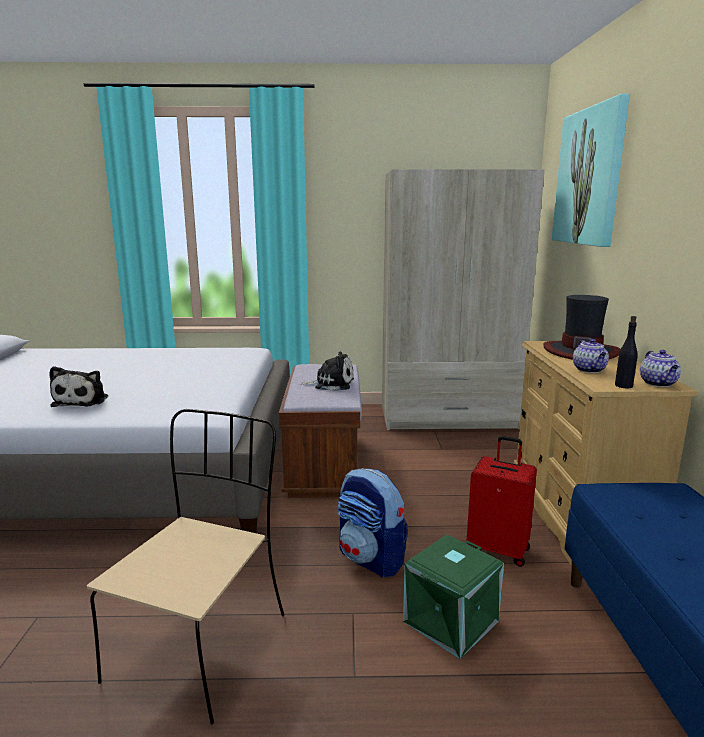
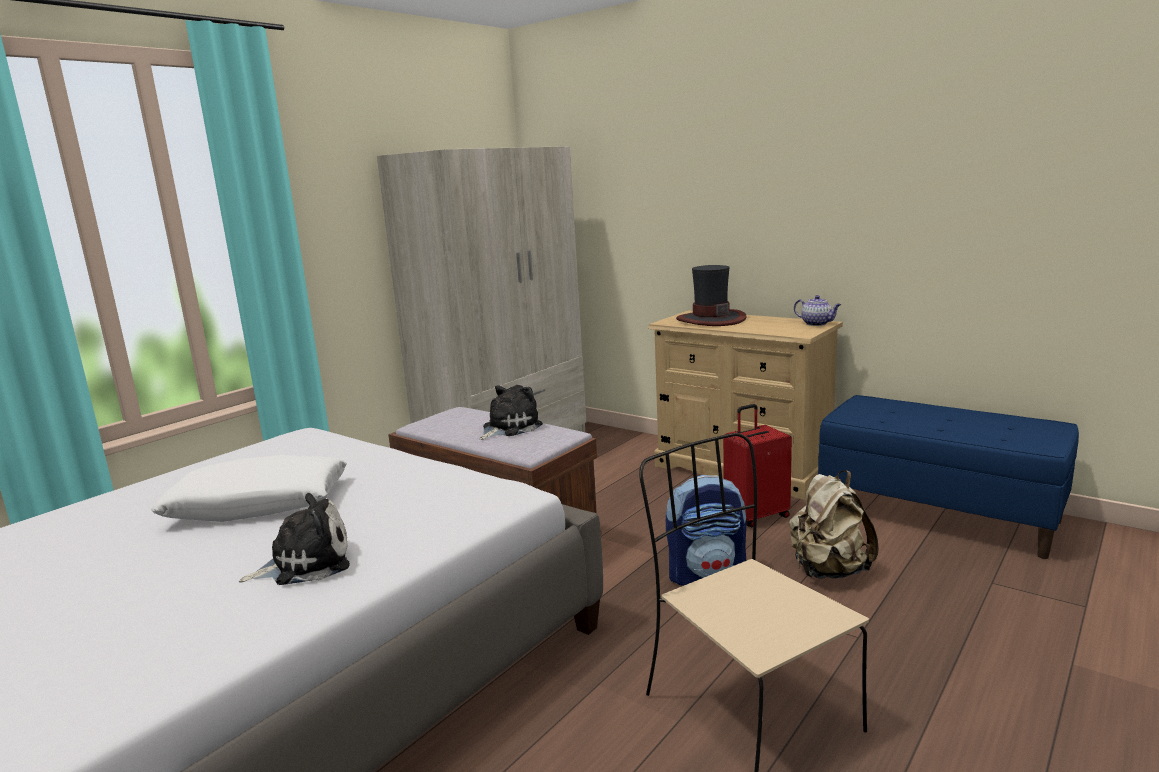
camera: 50 degrees left, 0 degrees up
plush toy [49,366,108,407] -> plush toy turned 60 degrees counterclockwise [239,493,350,585]
green storage box [403,534,504,659] -> beige backpack [789,471,878,579]
picture [552,94,630,247] -> none
teapot [573,339,609,373] -> none
black bottle [615,316,638,388] -> none
none -> white pillow [151,455,347,522]

